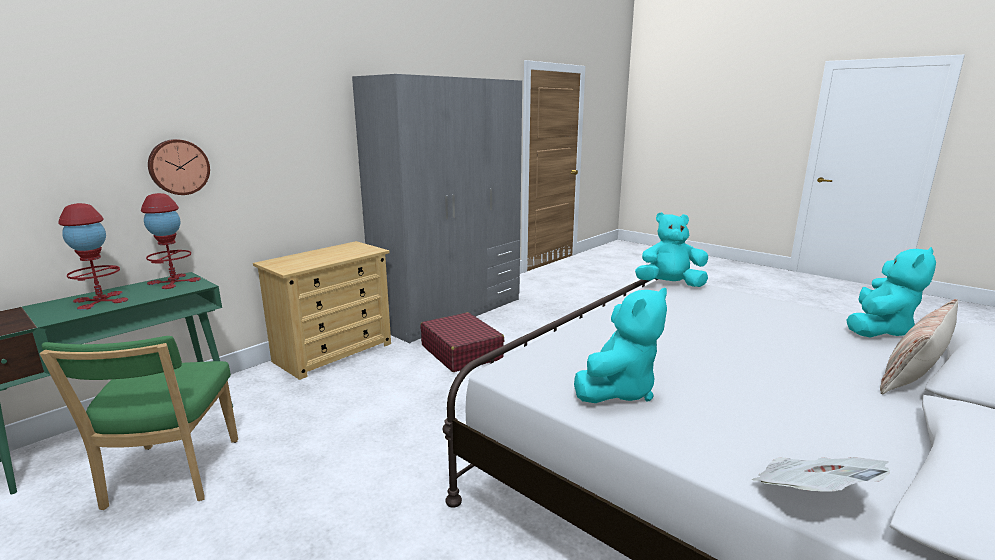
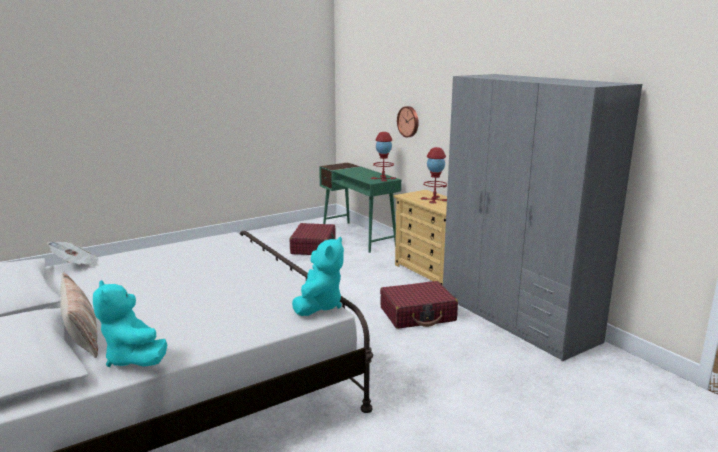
camera: 105 degrees right, 0 degrees up
green chair [39,336,238,510] -> red suitcase [290,223,336,255]
red table lamp [58,203,128,310] -> red table lamp moved to [421,147,447,203]
turquoise plush toy [574,288,667,403] -> none

